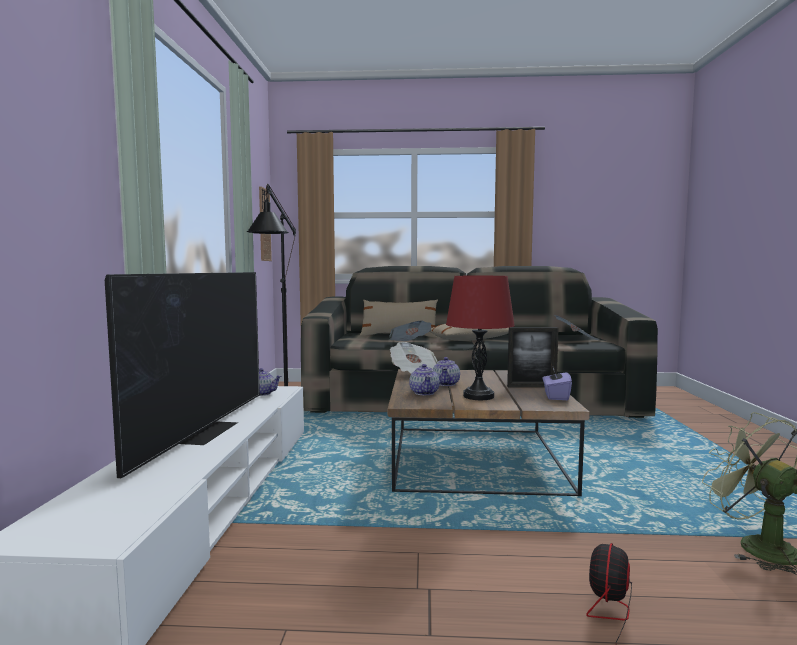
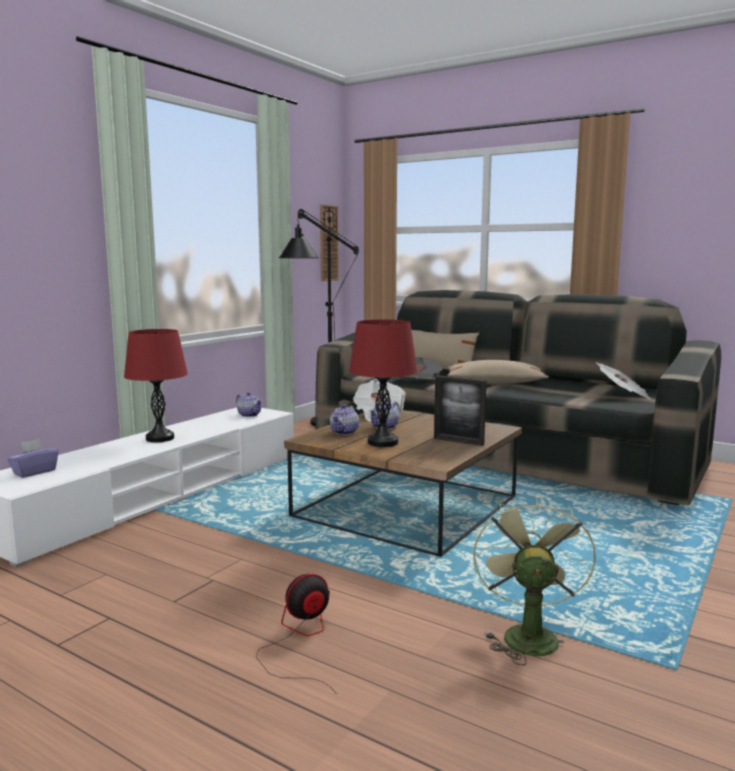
camera: 30 degrees right, 5 degrees up
television [105,272,260,478] -> red table lamp [124,329,188,442]
purple tissue box [543,368,572,400] -> purple tissue box moved to [7,439,59,478]

